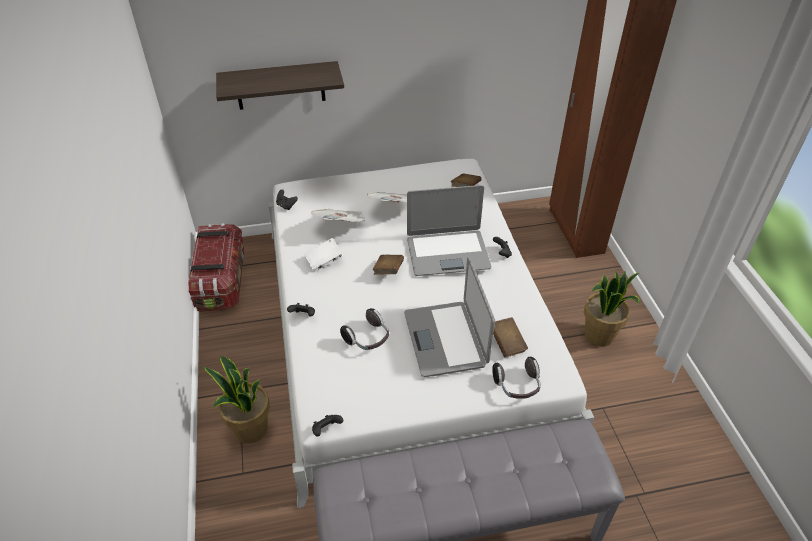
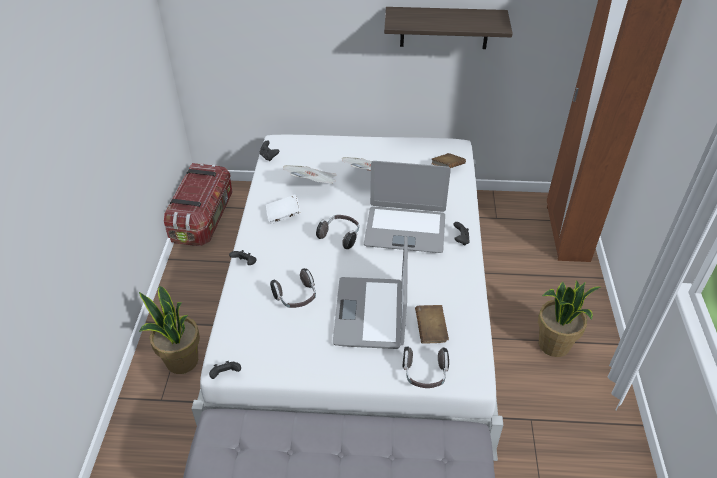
camera: 15 degrees right, 0 degrees up
shelf [216,61,344,110] -> shelf moved to [384,7,513,49]
brown book [373,255,404,275] -> headphones [316,215,359,249]

